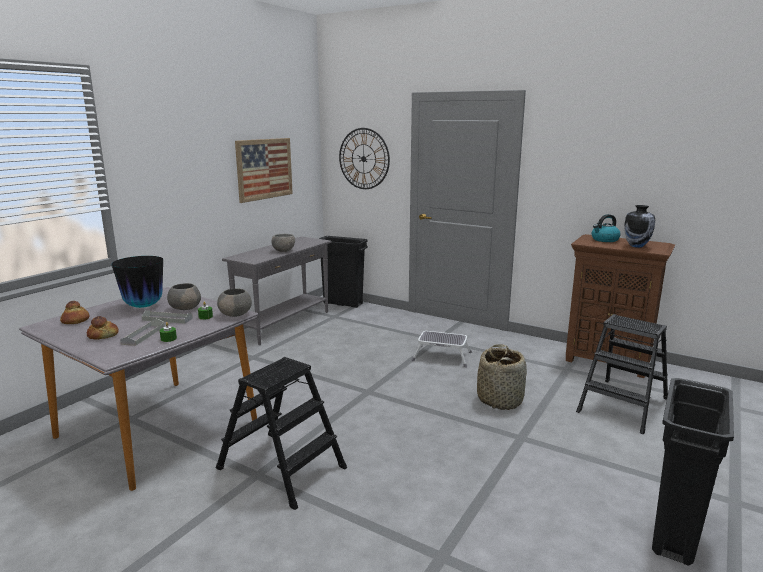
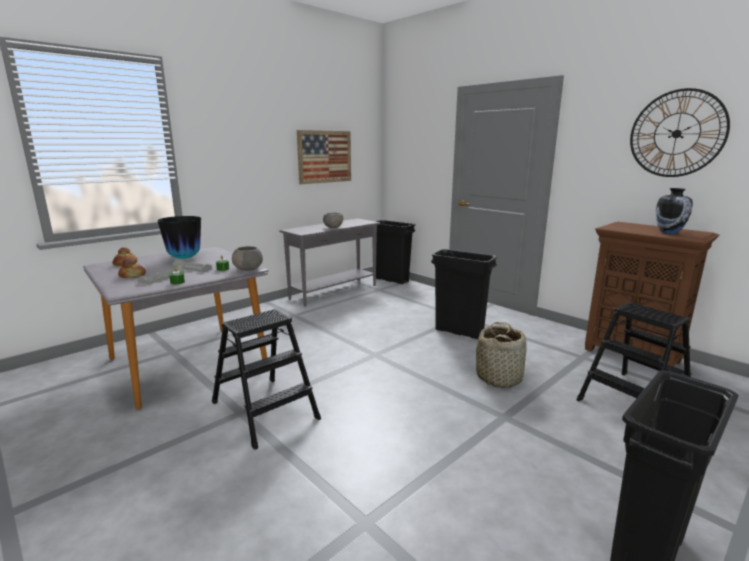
camera: 15 degrees right, 0 degrees up
grey bowl [167,283,201,310] -> none
wall clock [339,128,390,189] -> wall clock moved to [630,88,730,177]
grey step ladder [412,331,472,368] -> black trash can [431,249,497,339]
kettle [592,214,621,242] -> none

